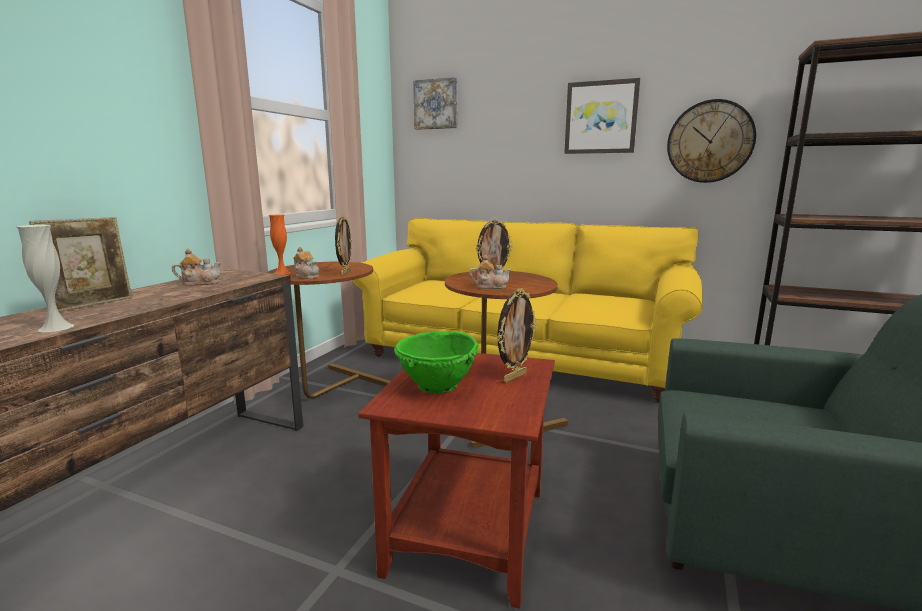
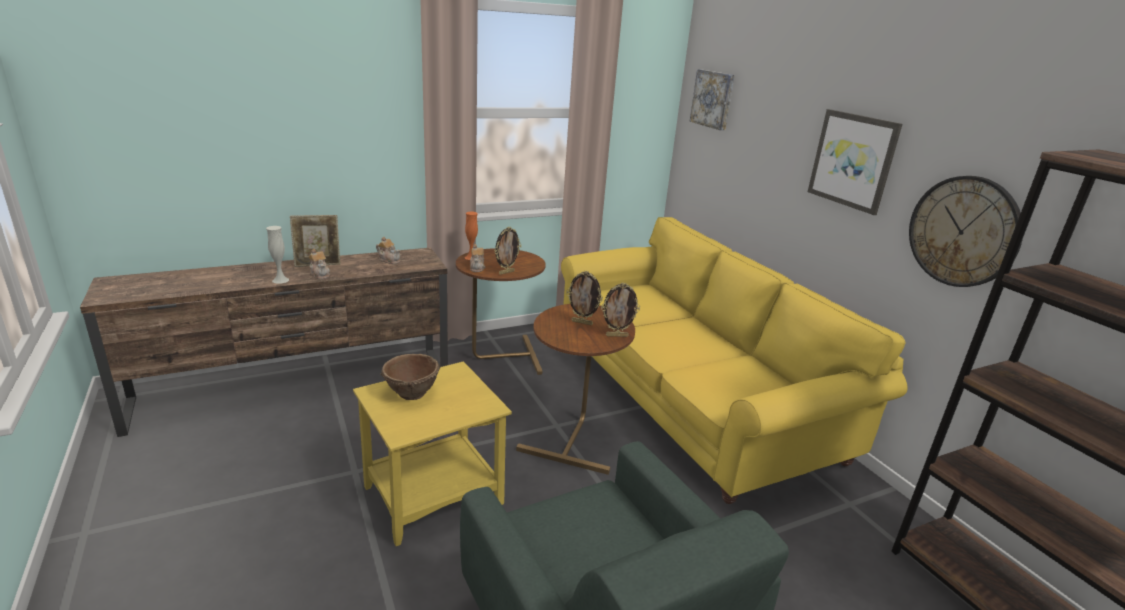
camera: 40 degrees right, 10 degrees up
brown side table [358,353,555,609] -> yellow side table [353,361,512,546]
green bowl [394,331,479,394] -> brown bowl [380,354,440,400]
teapot [469,255,512,289] -> teapot moved to [308,249,330,279]
picture frame [497,288,537,382] -> picture frame moved to [601,282,640,337]

